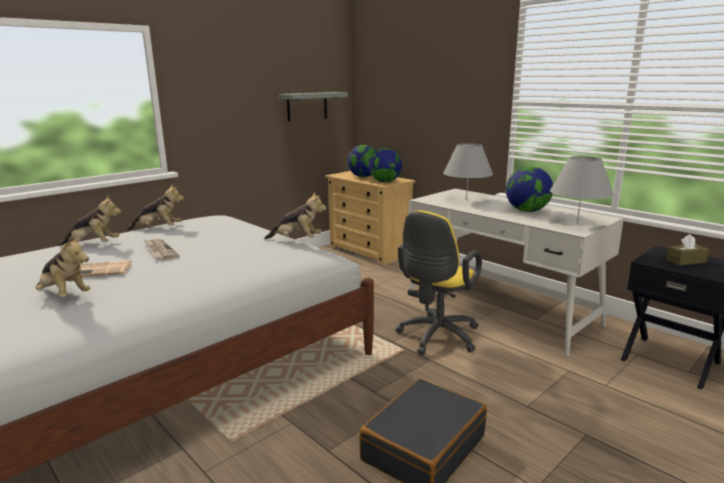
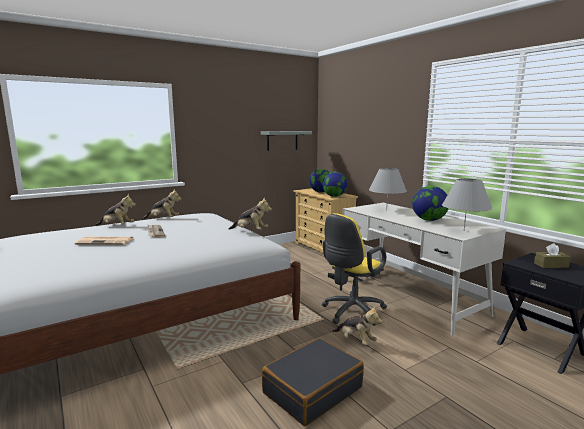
camera: 10 degrees right, 5 degrees down
plush toy [36,234,90,297] -> plush toy moved to [332,306,382,345]

